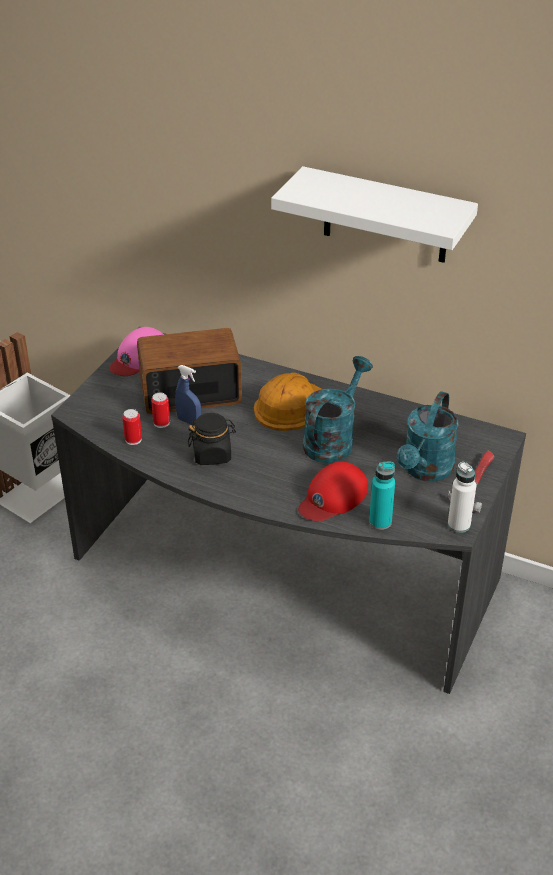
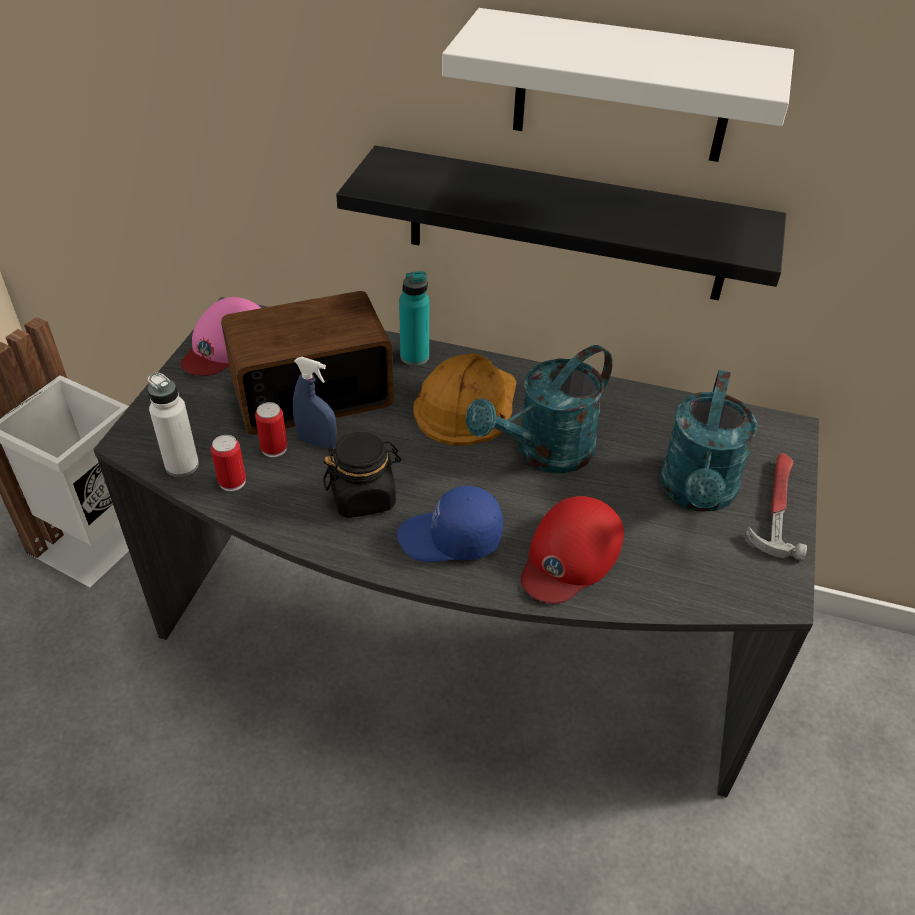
camera: 10 degrees left, 5 degrees up
turquoise watering can [303,356,373,463] -> turquoise watering can turned 150 degrees counterclockwise [465,345,613,474]
turquoise bottle [369,462,395,530] -> turquoise bottle moved to [399,271,429,366]
white bottle [448,462,476,533] -> white bottle moved to [148,373,199,477]
none -> black shelf [336,146,786,301]
none -> blue cap [397,486,503,562]

